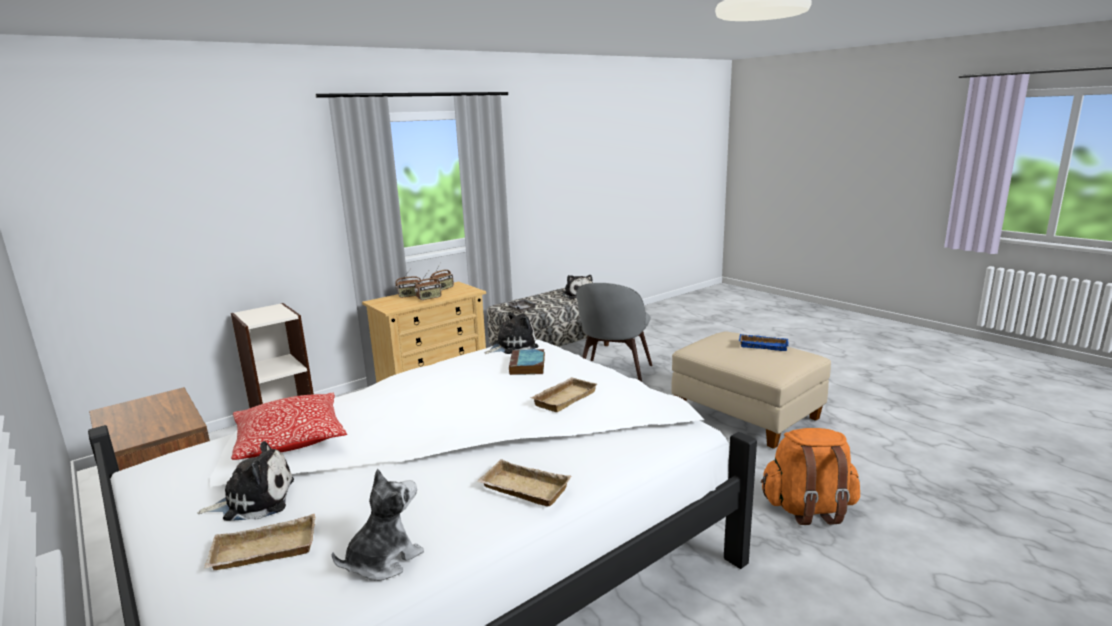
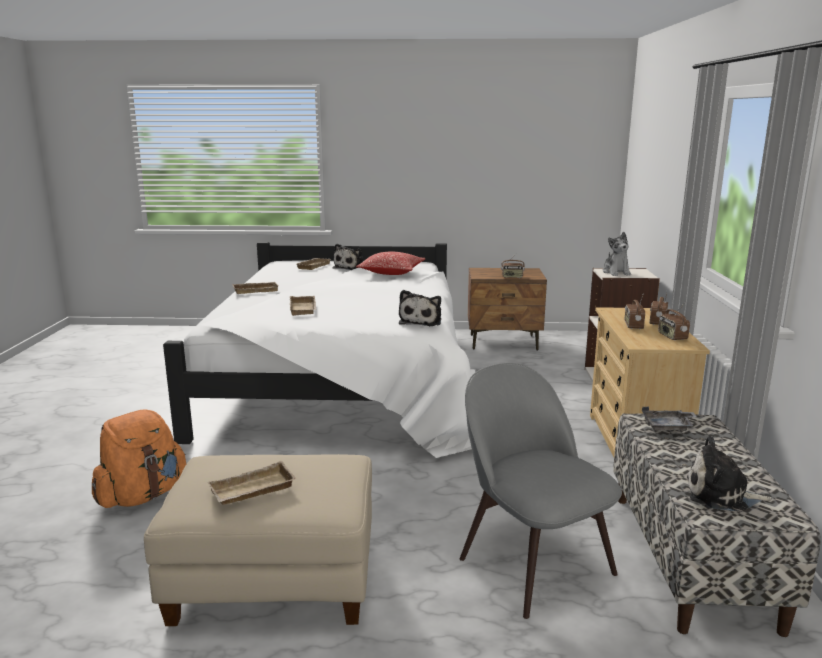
camera: 130 degrees right, 0 degrees up
plush toy [332,469,424,581] -> plush toy moved to [603,232,631,276]
book [509,349,545,375] -> none
blue tray [739,334,789,351] -> beige tray [207,461,296,505]
none -> radio [501,253,525,278]

